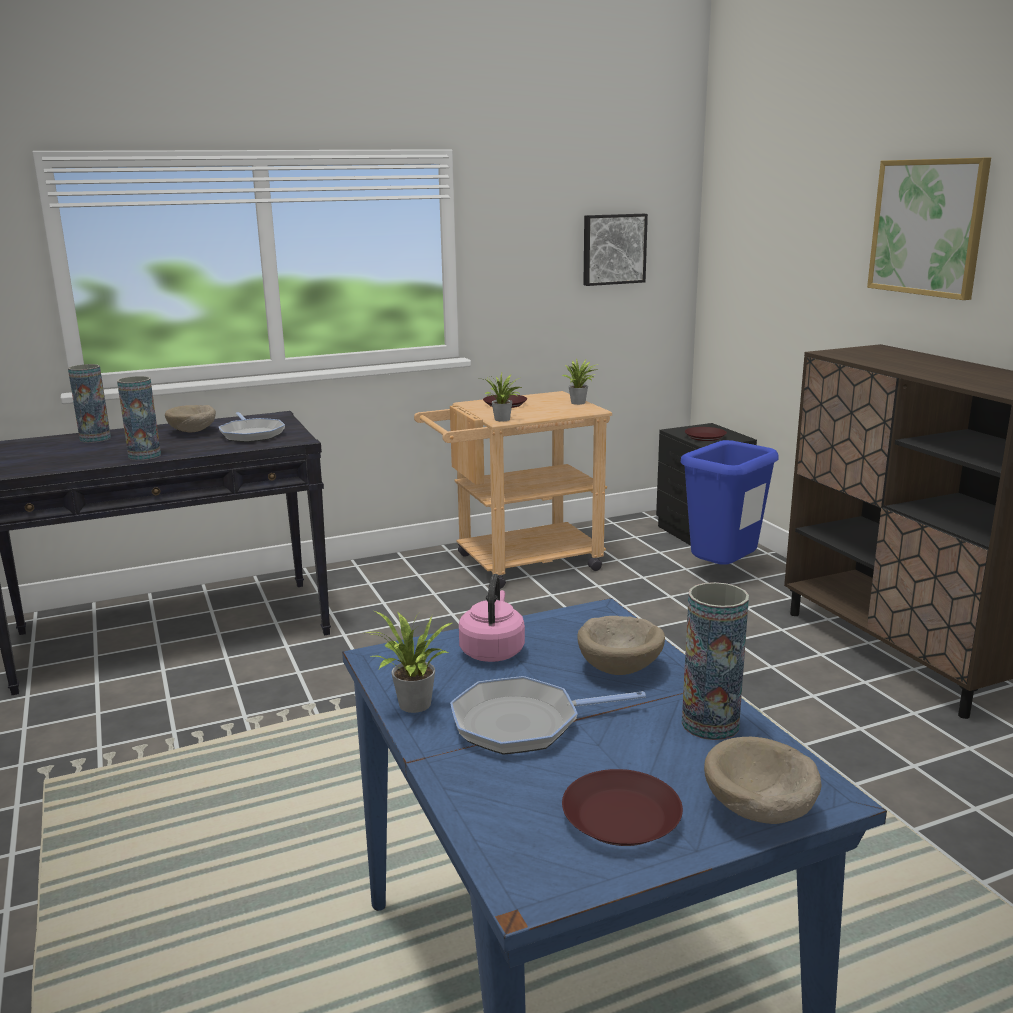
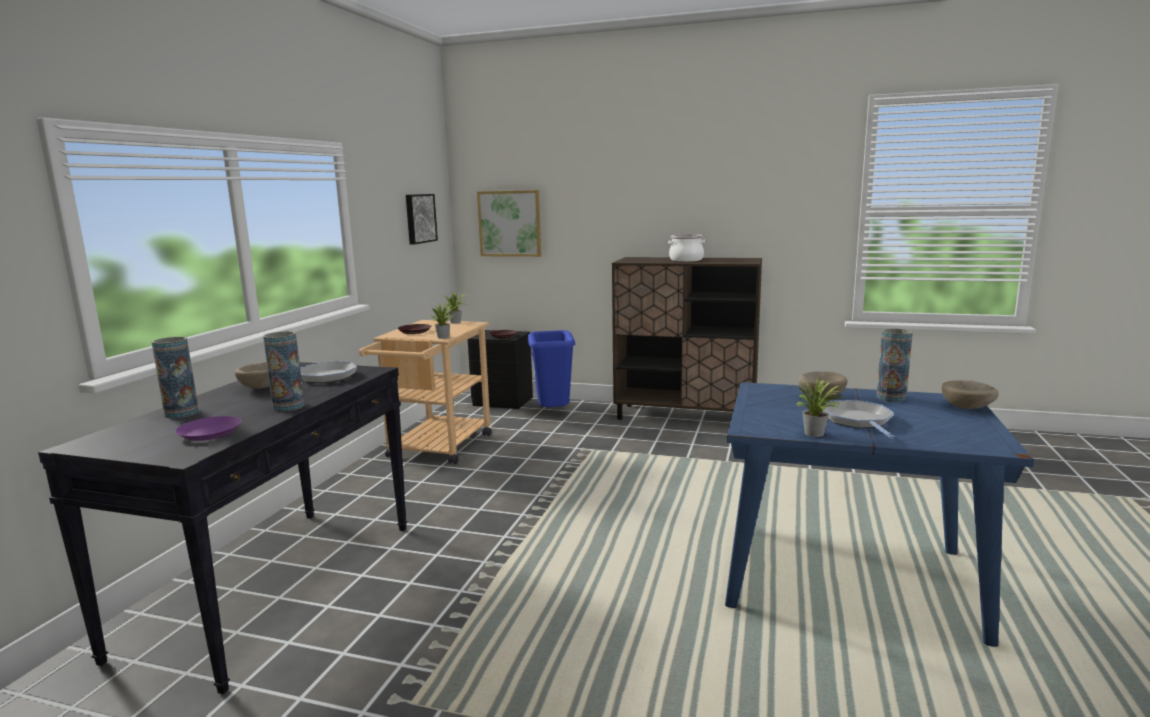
camera: 50 degrees left, 5 degrees down
frying pan [450,676,646,755] -> frying pan turned 150 degrees clockwise [824,400,894,438]
pink kettle [459,574,525,662] -> none
brown plate [562,769,683,846] -> none
picture [867,158,991,300] -> picture moved to [477,190,541,257]
none -> purple plate [175,416,241,441]
none -> cooking pot [668,234,705,262]

